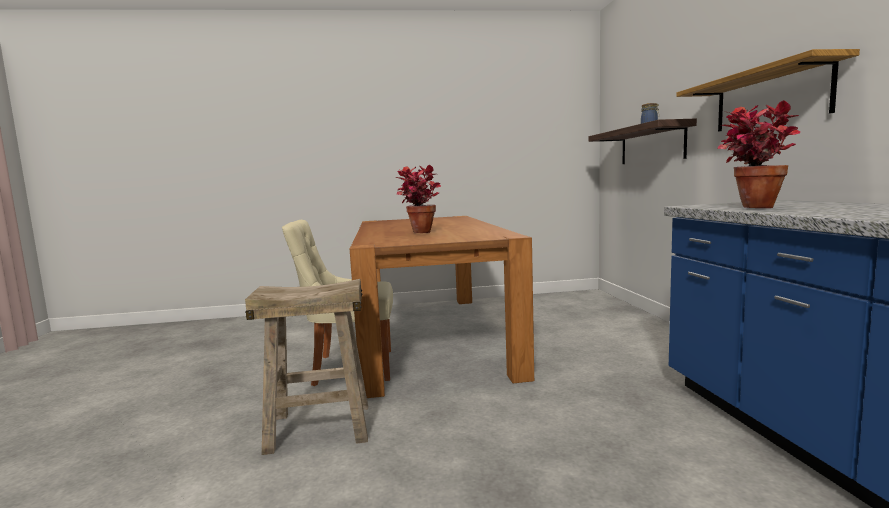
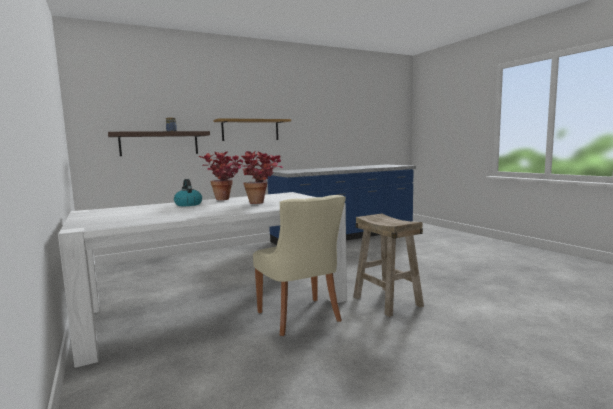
camera: 110 degrees left, 0 degrees up
brown dining table [350,216,534,398] -> white dining table [58,192,347,368]
potted plant [717,100,800,208] -> potted plant moved to [199,151,243,200]
none -> kettle [174,179,202,206]

